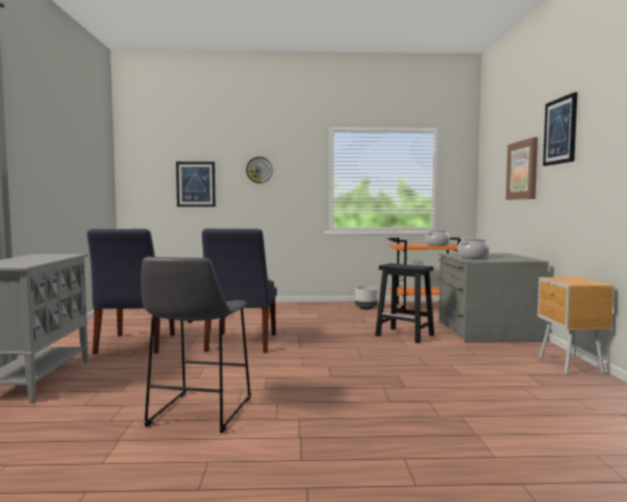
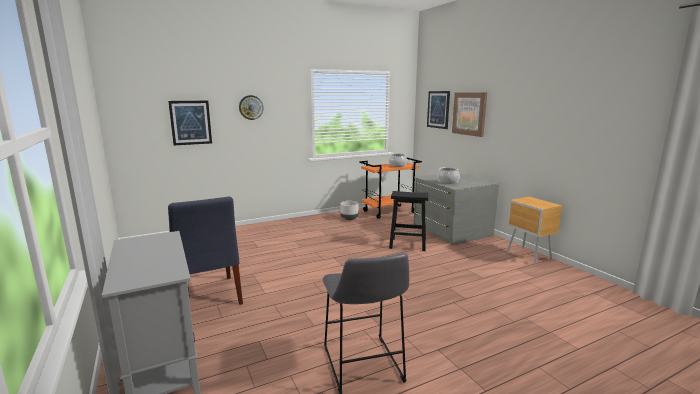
camera: 25 degrees left, 10 degrees up
blue chair [202,229,277,353] -> none
picture [543,92,577,166] -> picture moved to [427,91,450,129]

